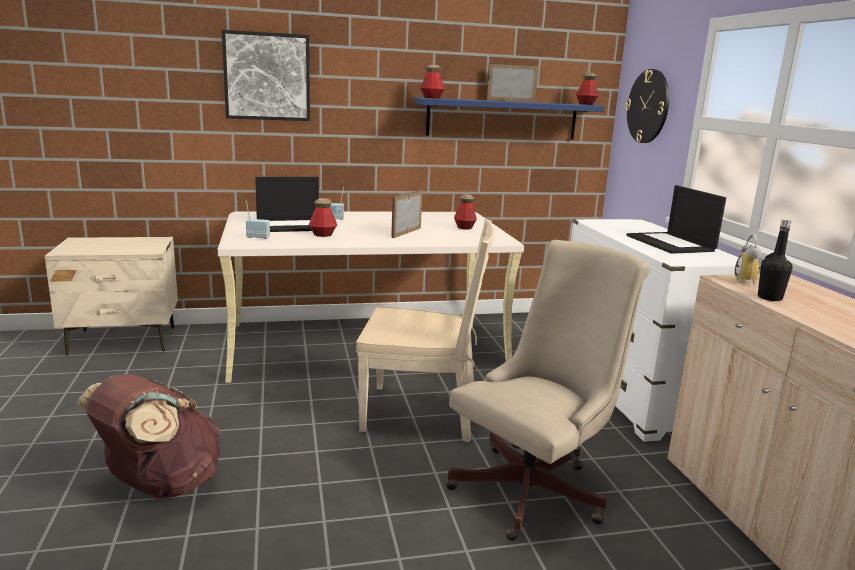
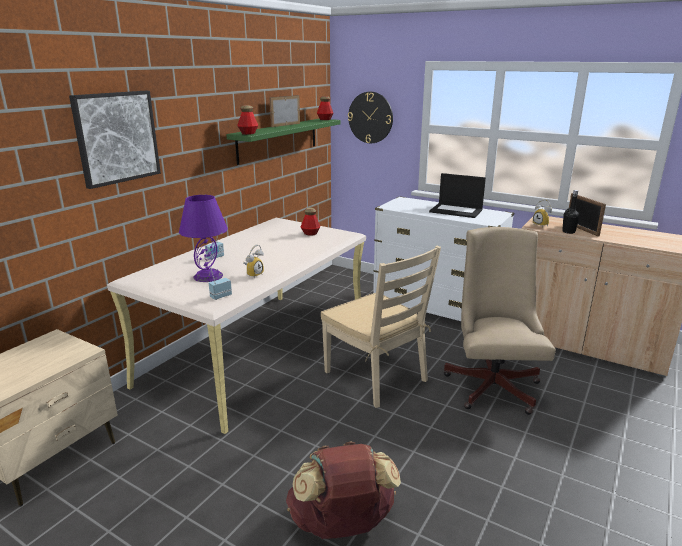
camera: 45 degrees left, 5 degrees up
laptop [255,177,319,232] -> purple table lamp [179,195,228,282]
bottle [309,198,337,237] -> alarm clock [243,245,264,279]
beige chair [356,219,495,443] -> beige chair turned 90 degrees clockwise [321,246,441,408]
picture frame [391,190,422,238] -> picture frame moved to [569,193,606,236]
blue shelf [414,97,604,140] -> green shelf [226,119,340,165]

